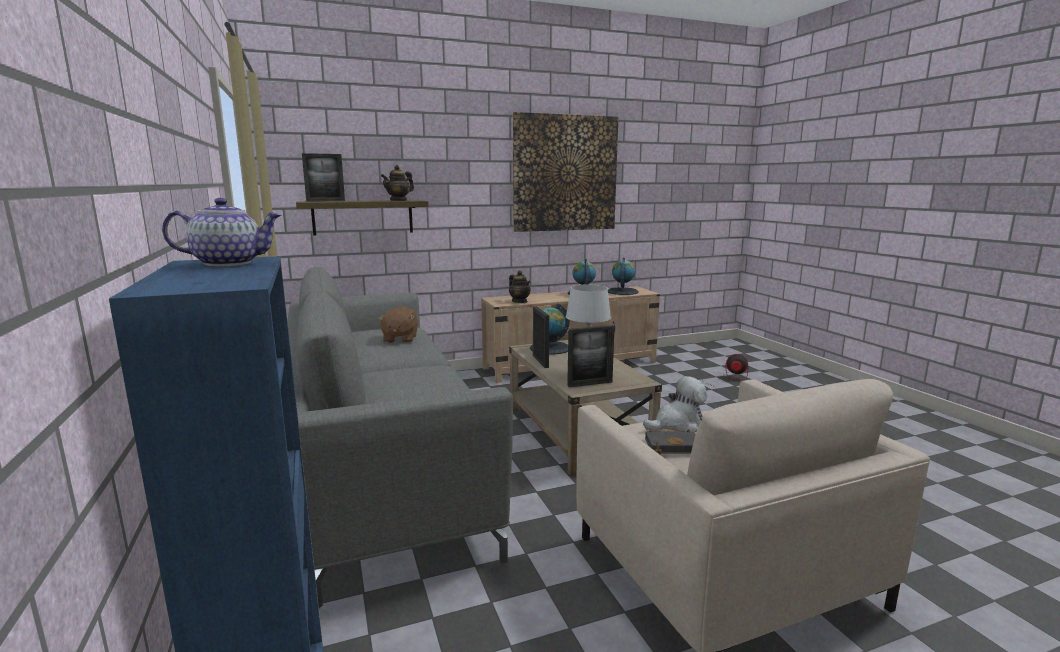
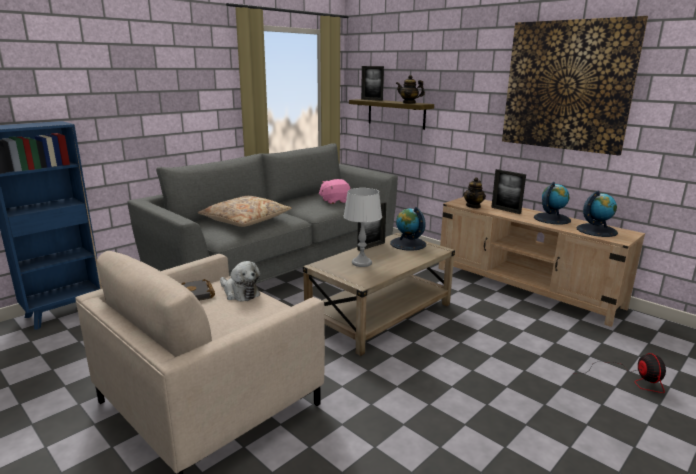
camera: 65 degrees right, 5 degrees up
teapot [162,198,281,267] -> none
brown plush toy [377,307,418,343] -> pink plush toy [319,179,350,204]
picture frame [567,325,615,387] -> picture frame moved to [491,169,526,214]
none -> beige pillow [198,196,291,227]

